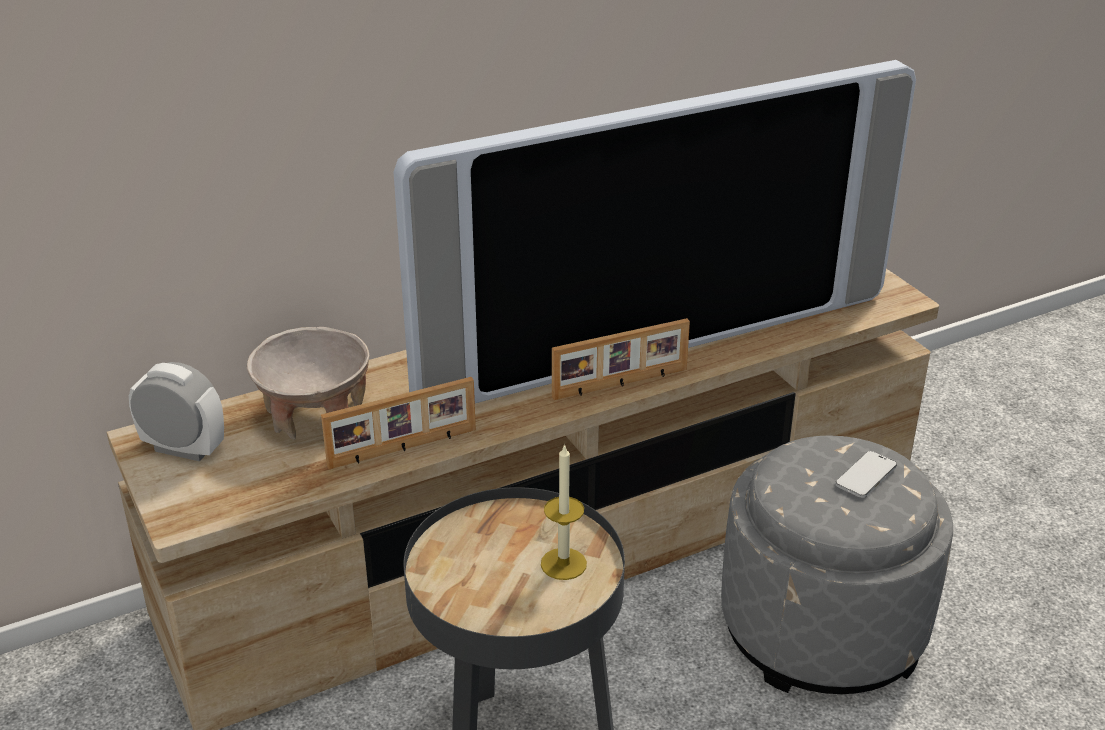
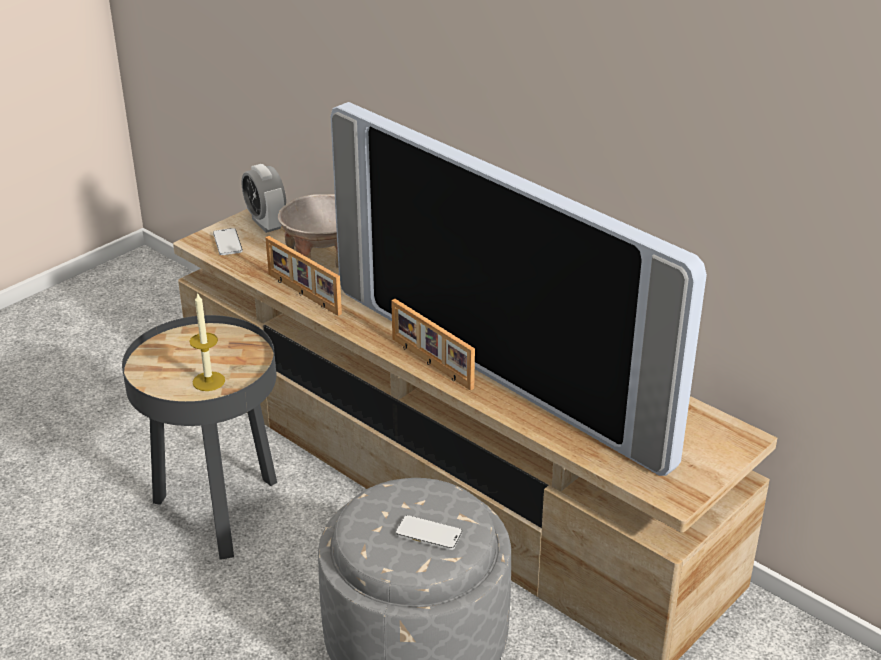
camera: 70 degrees right, 0 degrees up
alarm clock [129,362,224,461] -> alarm clock turned 150 degrees clockwise [241,164,286,233]
none -> phone [213,228,243,255]

